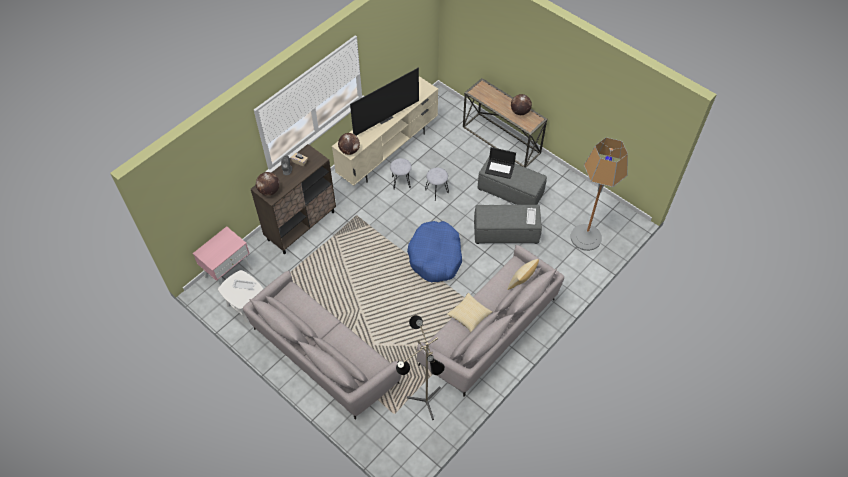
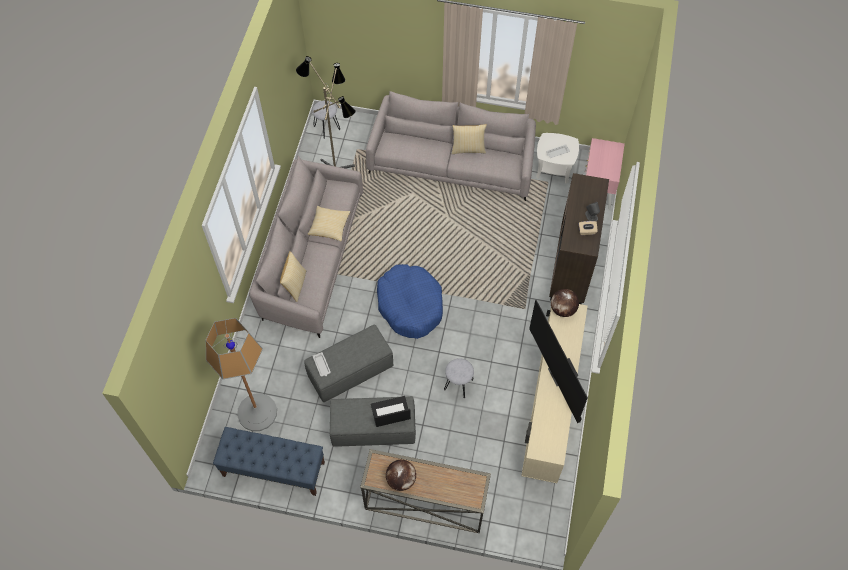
camera: 150 degrees right, 5 degrees up
globe [256,172,280,196] -> none
television [350,68,419,136] -> television turned 45 degrees counterclockwise [529,300,588,423]
grey stool [390,158,412,190] -> grey stool moved to [312,100,340,139]
none -> blue bench [213,427,325,496]
none -> pillow [451,124,487,154]

